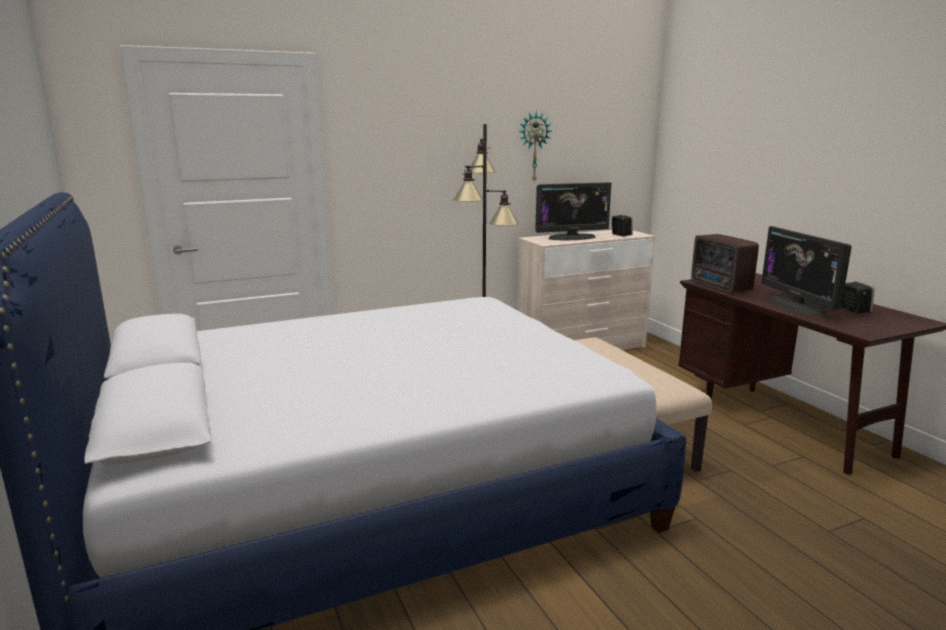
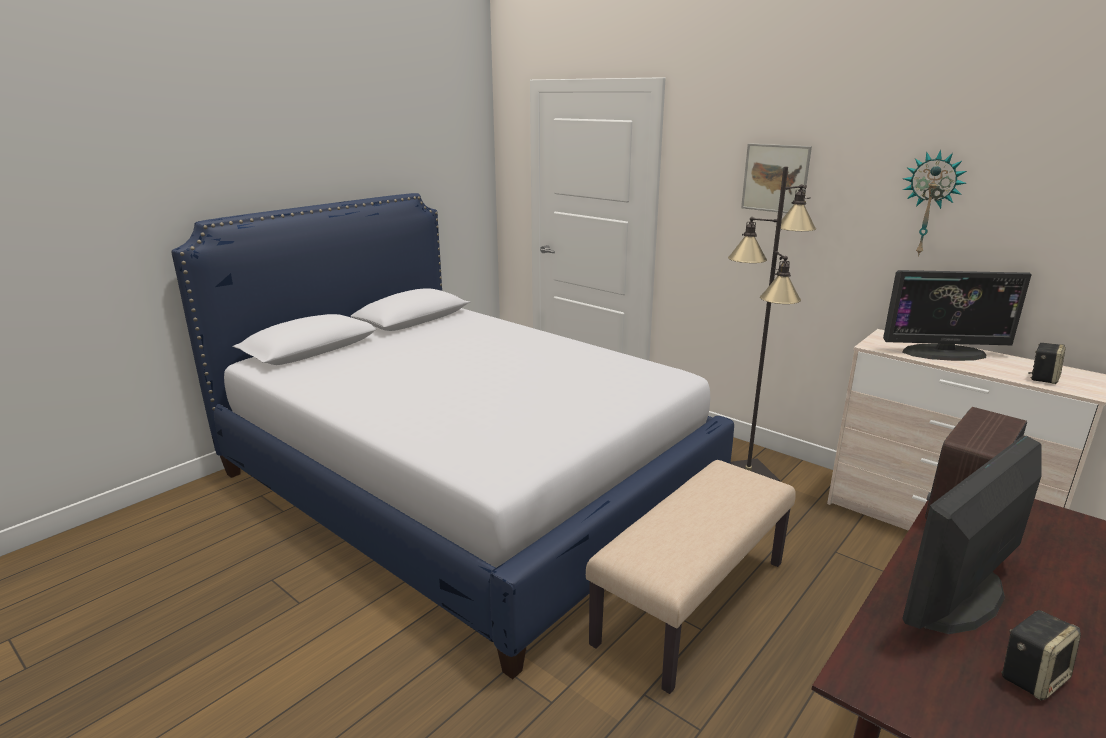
camera: 65 degrees right, 5 degrees up
monitor [535,182,611,241] -> monitor turned 45 degrees counterclockwise [883,270,1032,361]
none -> picture [741,143,812,213]

